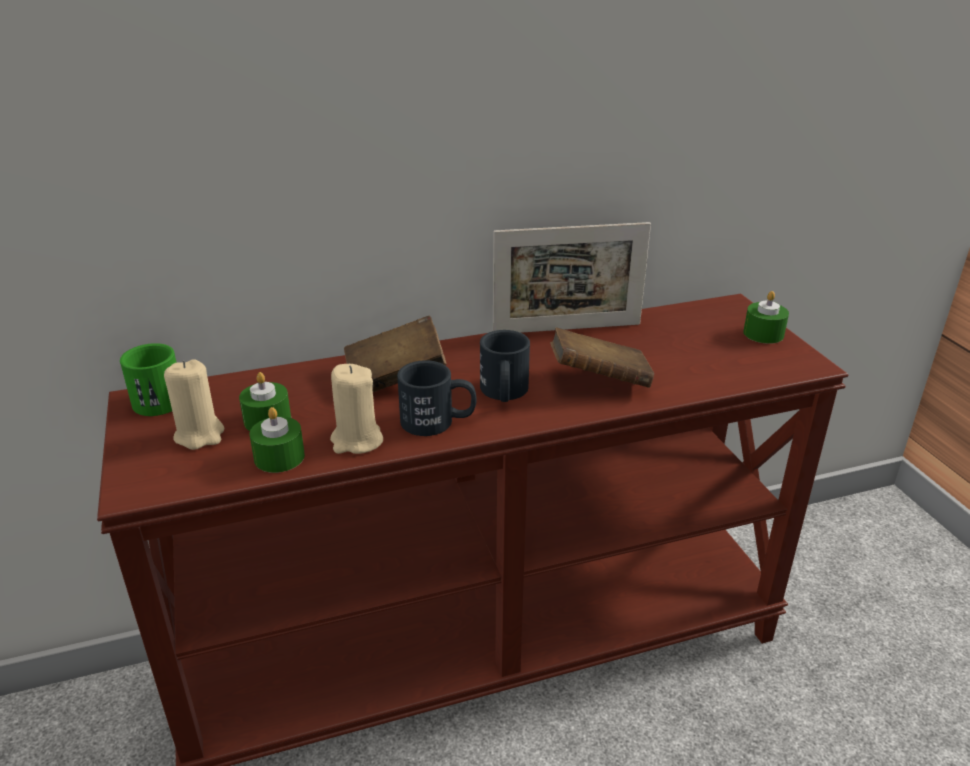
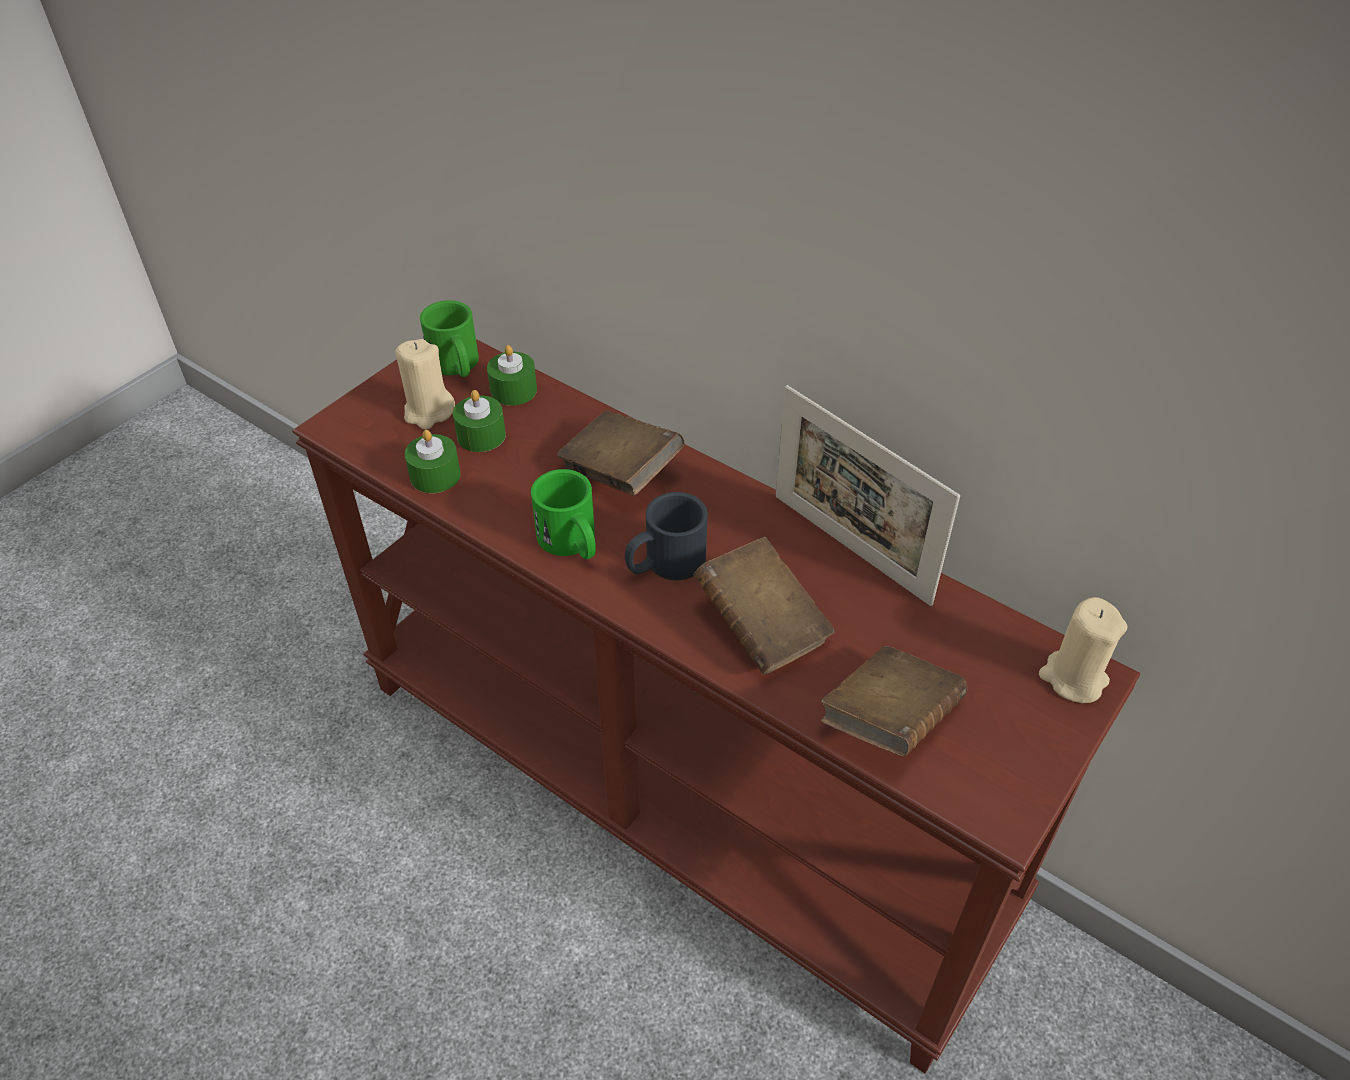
camera: 55 degrees right, 15 degrees up
beige candle [330,364,383,454] -> beige candle moved to [1039,597,1128,703]
black mug [397,360,476,436] -> green mug [531,469,596,559]
green candle [743,291,789,344] -> green candle moved to [487,345,537,406]
none -> brown book [821,646,967,756]

